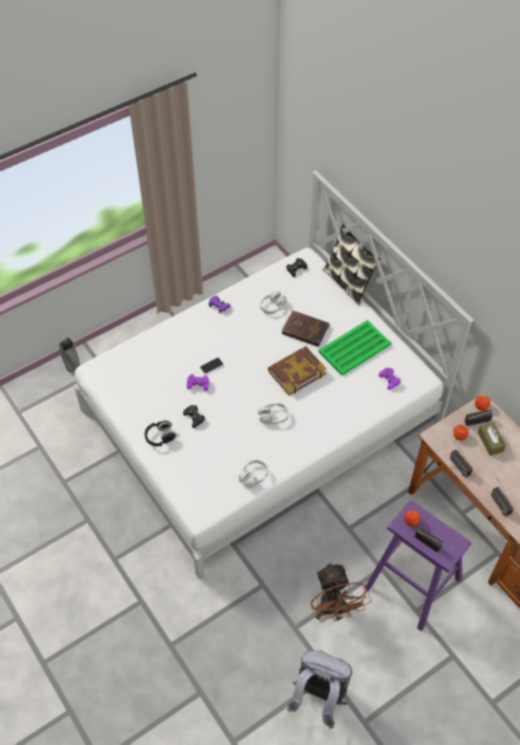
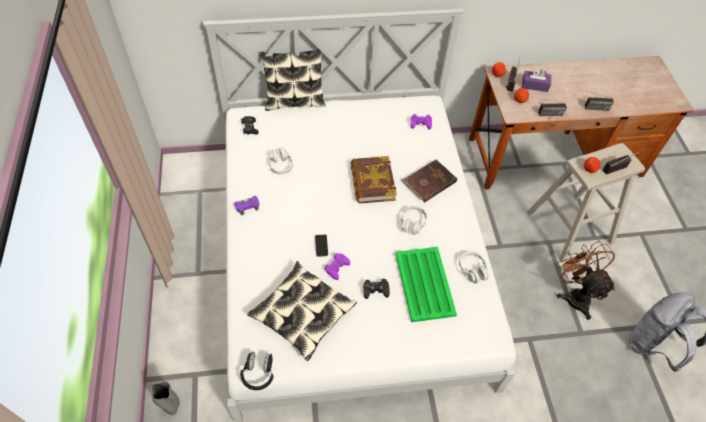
camera: 65 degrees left, 0 degrees up
black headphones [145,420,177,446] -> black headphones moved to [240,352,274,390]
brown book [282,310,330,347] -> brown book moved to [402,159,457,203]
brown fan [311,562,371,622] -> brown fan turned 120 degrees counterclockwise [556,241,615,320]
green tray [319,320,391,376] -> green tray moved to [396,247,457,322]
purple stool [365,501,471,631] -> beige stool [527,143,645,263]
brown tissue box [478,422,506,456] -> purple tissue box [522,69,551,92]
none -> pillow [247,261,357,361]

